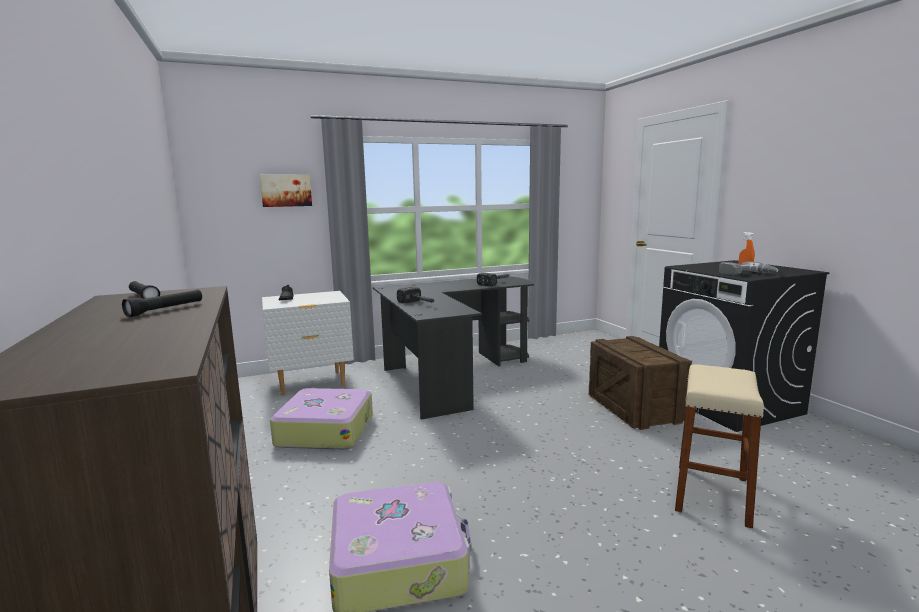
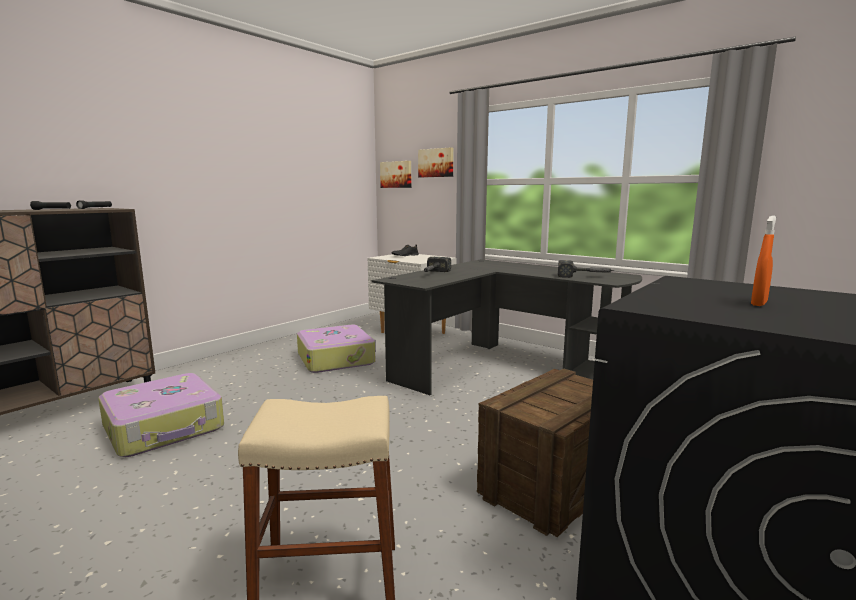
camera: 60 degrees right, 0 degrees up
power drill [719,262,779,275] -> none
none -> picture [380,161,411,188]

